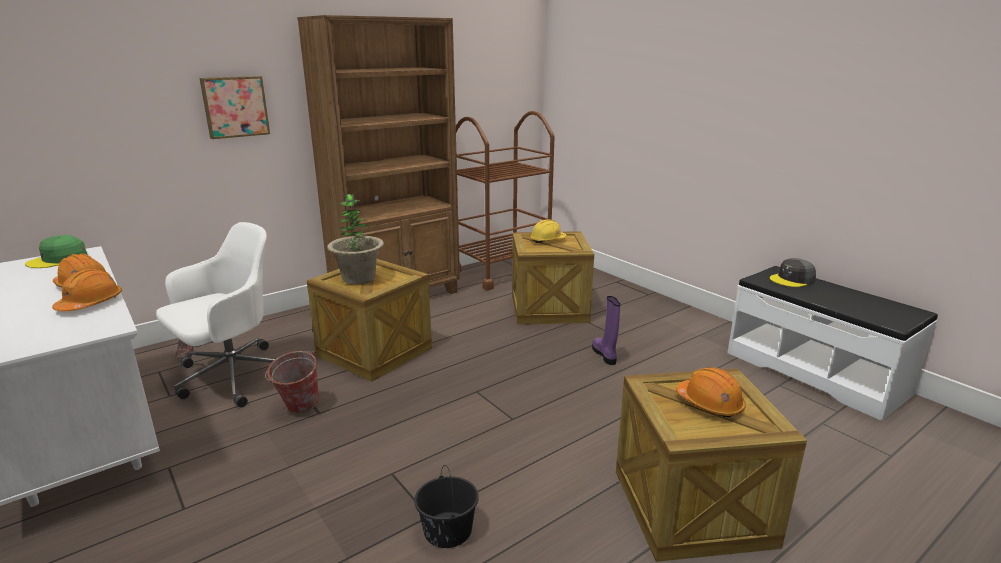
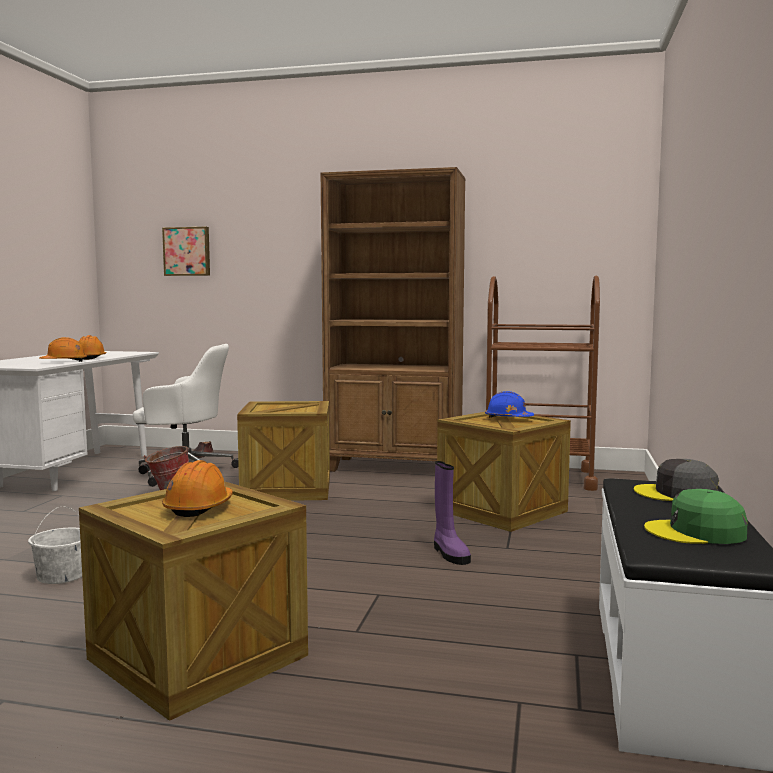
camera: 50 degrees right, 15 degrees down
green cap [25,235,88,268] -> green cap moved to [644,489,747,544]
picture [199,76,270,139] -> picture moved to [162,227,210,276]
potted plant [327,194,384,284] -> none
black bucket [414,465,479,548] -> white bucket [28,506,82,584]
yellow hard hat [530,219,567,243] -> blue hard hat [485,391,534,418]
purple boot [592,296,621,365] -> purple boot turned 120 degrees clockwise [434,461,471,565]

